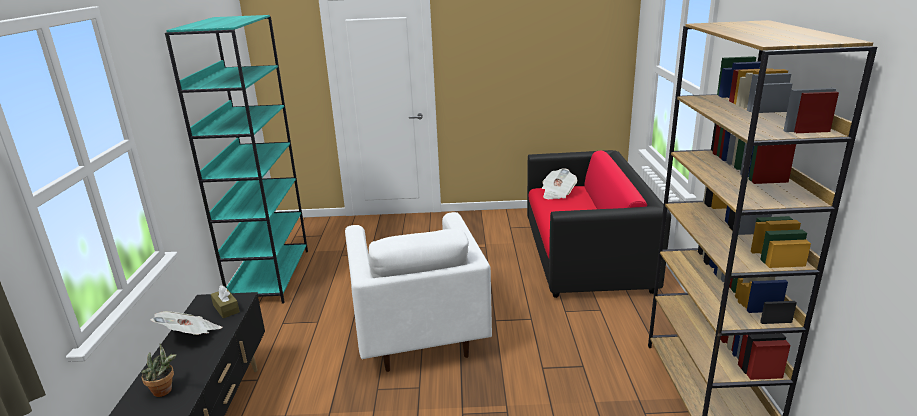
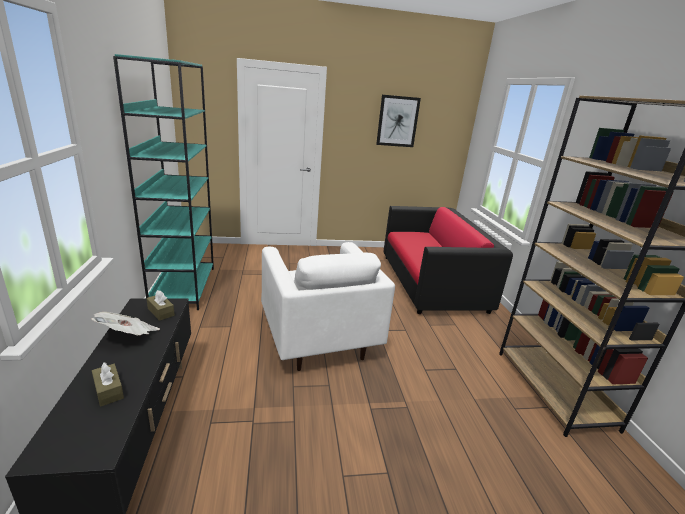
camera: 10 degrees left, 0 degrees up
potted plant [141,344,177,397] -> brown tissue box [92,362,124,407]
newspaper [542,168,577,199] -> none
none -> picture [376,95,421,147]

